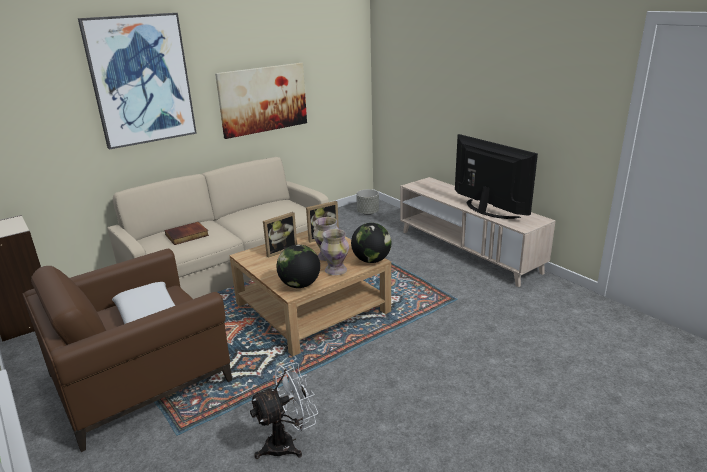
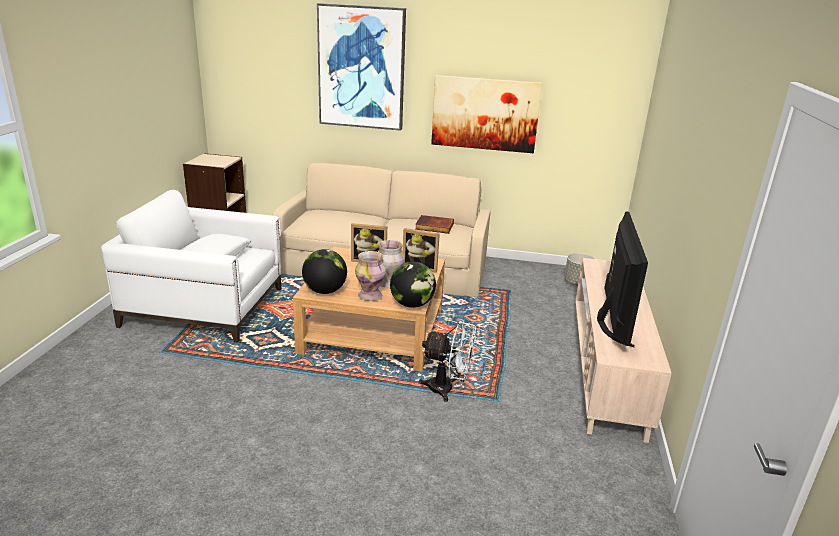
camera: 45 degrees right, 0 degrees up
brown armchair [23,249,232,452] -> white armchair [101,190,281,343]
book [165,222,209,245] -> book moved to [415,215,454,234]
white fan [249,362,318,459] -> white fan moved to [419,321,476,402]

